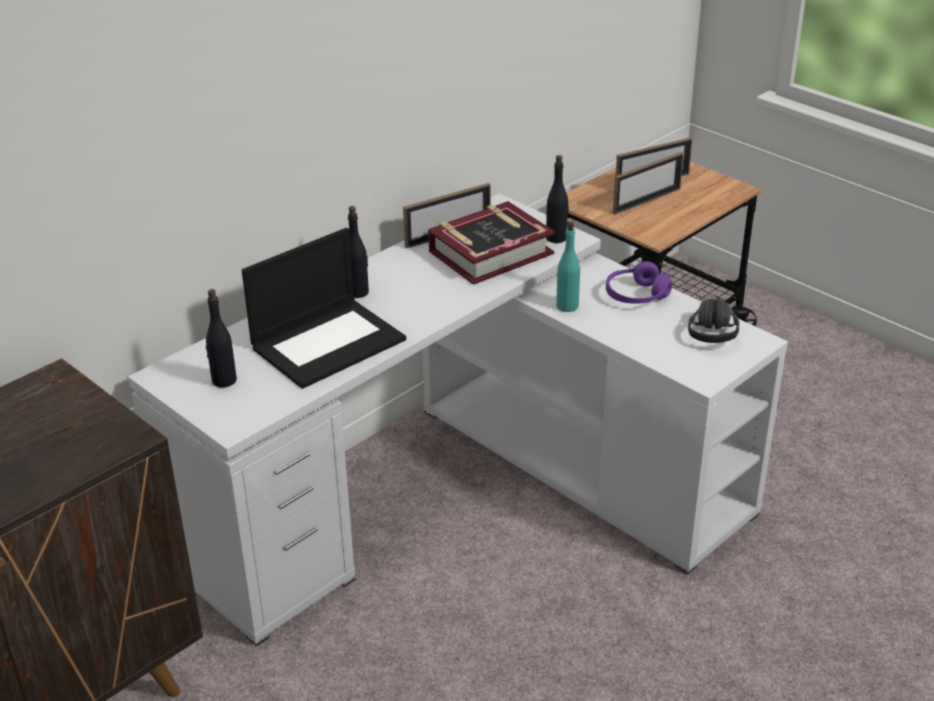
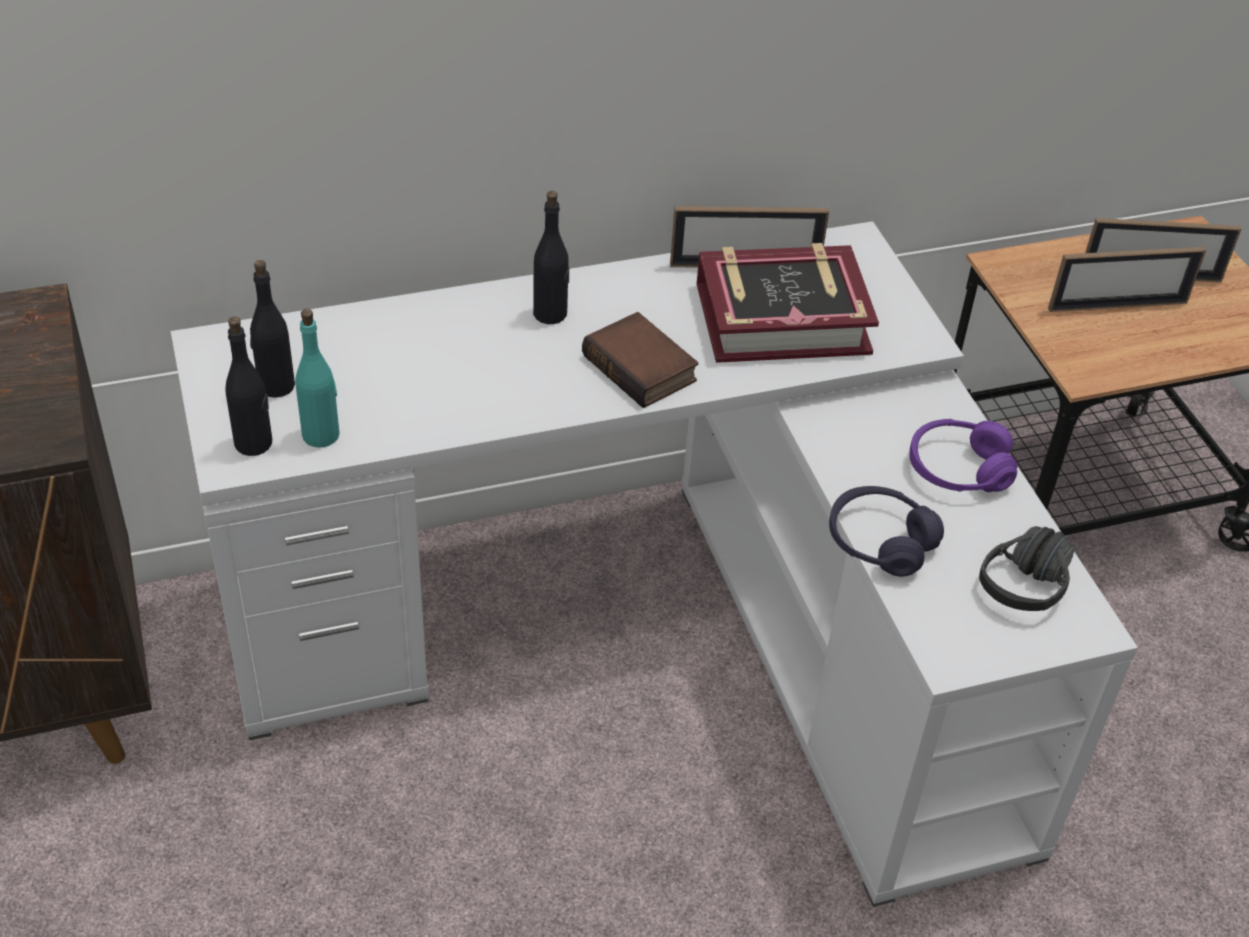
camera: 25 degrees right, 10 degrees up
laptop [242,228,406,389] -> none
black bottle [546,155,569,243] -> black bottle moved to [225,317,272,456]
turquoise bottle [556,221,580,312] -> turquoise bottle moved to [295,309,340,448]
none -> book [582,312,698,408]
none -> purple headphones [829,486,944,577]

